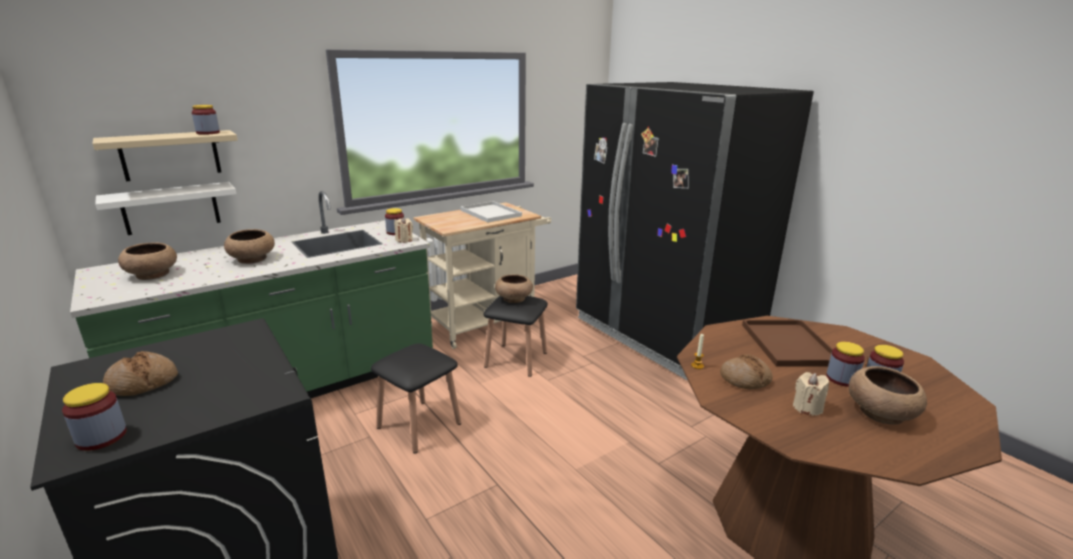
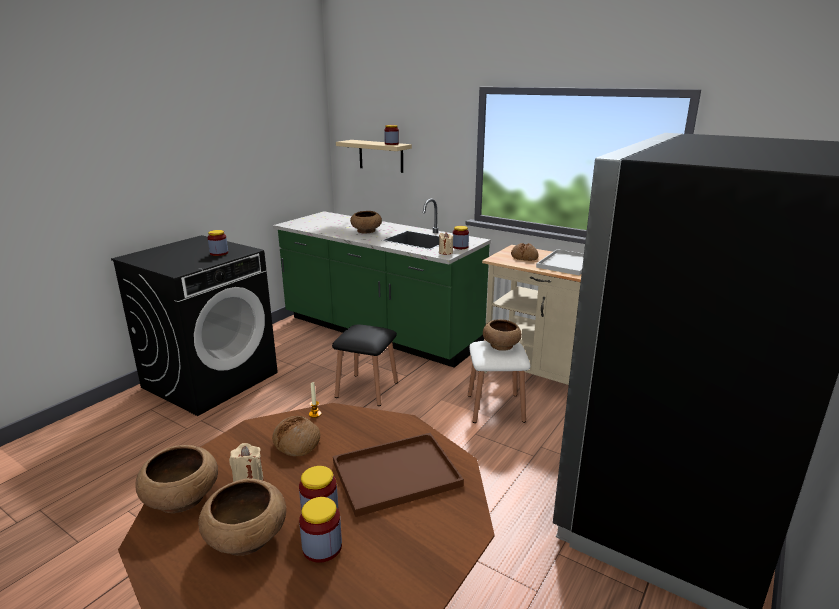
camera: 70 degrees right, 0 degrees up
jar [62,383,127,451] -> jar moved to [208,230,228,256]
white shelf [95,182,236,235] -> none
bread [103,351,178,396] -> bread moved to [511,243,539,261]
brown bowl [118,242,177,280] -> brown bowl moved to [136,445,218,513]
black stool [483,296,548,377] -> white stool [468,341,530,423]

